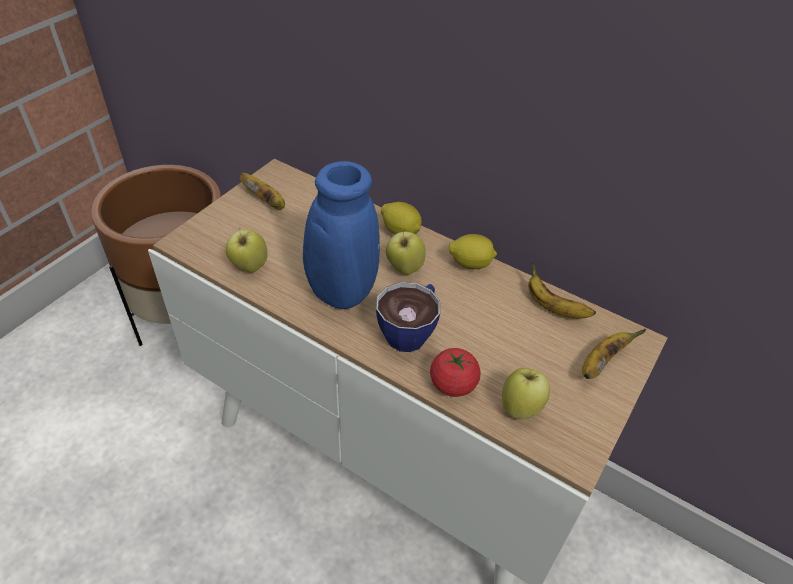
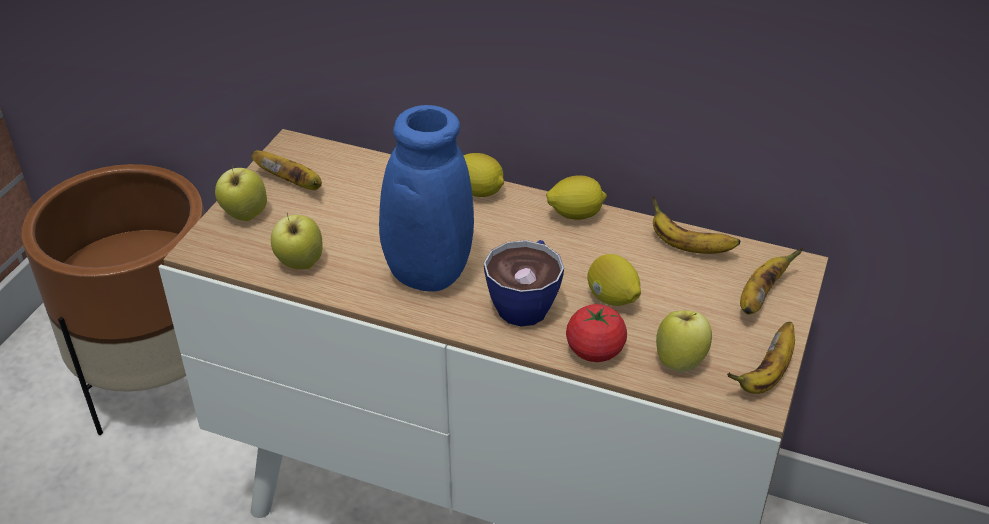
camera: 10 degrees left, 5 degrees down
apple [386,229,426,275] -> apple moved to [215,164,267,221]
none -> lemon [587,254,641,306]
none -> banana [727,322,795,394]

